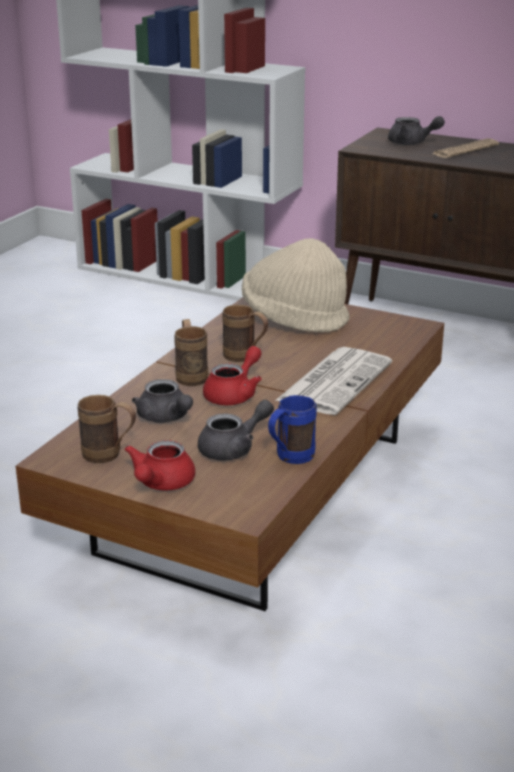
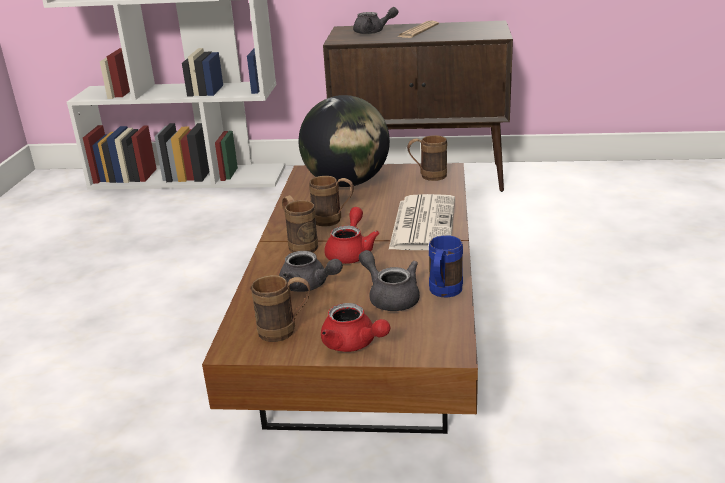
camera: 20 degrees left, 0 degrees up
red teapot [124,440,195,490] -> red teapot turned 45 degrees counterclockwise [321,303,390,352]
grey teapot [198,400,274,461] -> grey teapot turned 75 degrees counterclockwise [359,250,420,311]
beige hat [241,238,350,332] -> globe [299,95,390,187]
none -> brown mug [407,135,447,181]

